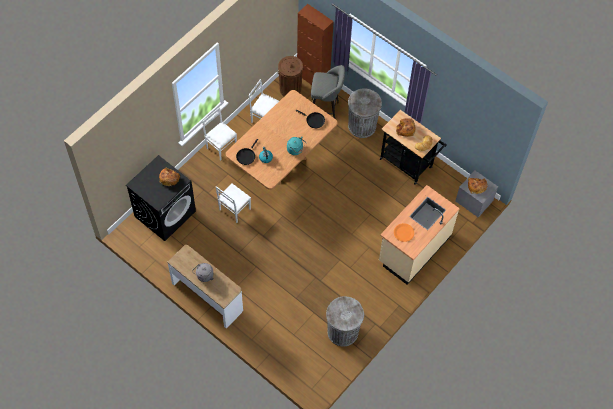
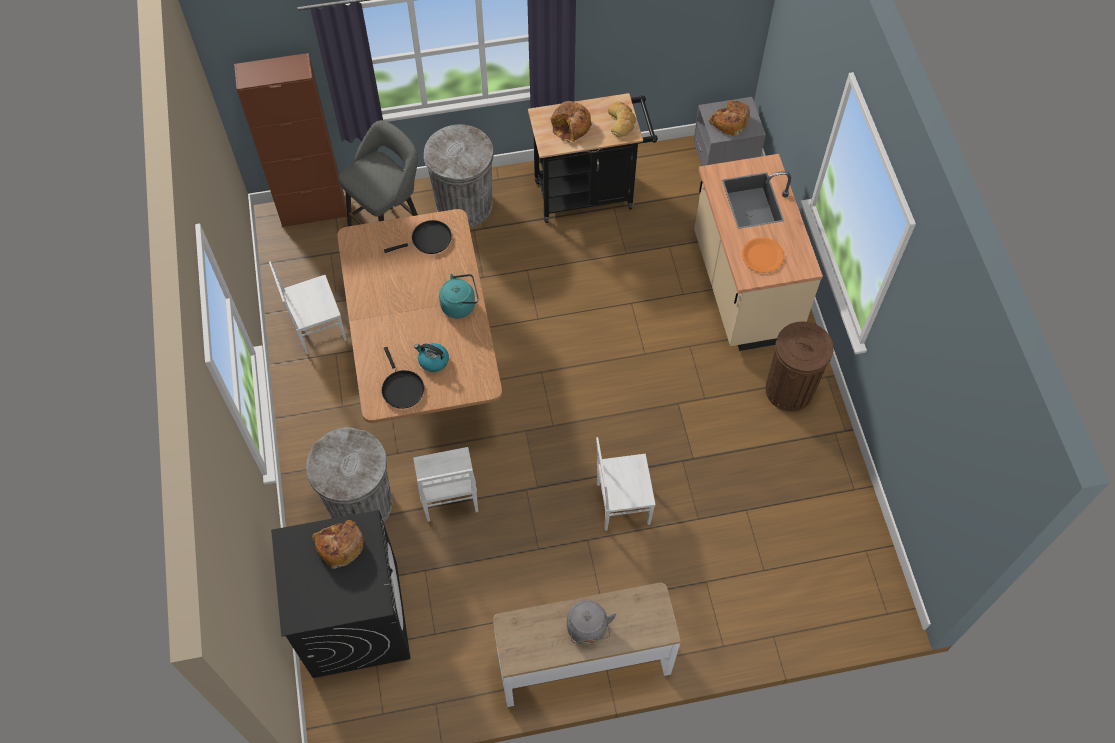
camera: 50 degrees left, 0 degrees up
white chair [202,107,237,160] -> white chair moved to [596,437,656,531]
brown trash can [278,56,304,96] -> brown trash can moved to [766,322,834,412]
grey trash can [326,296,364,347] -> grey trash can moved to [306,427,393,522]

